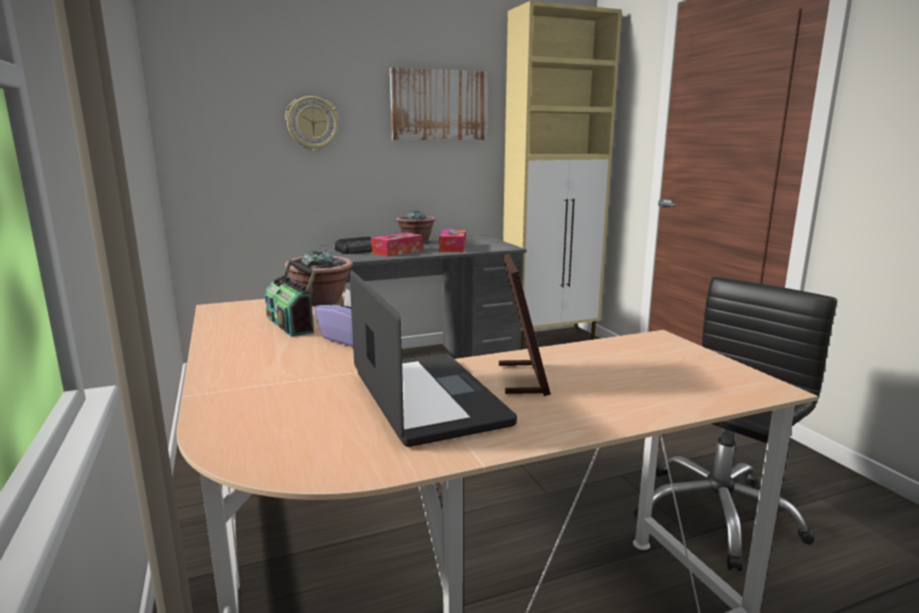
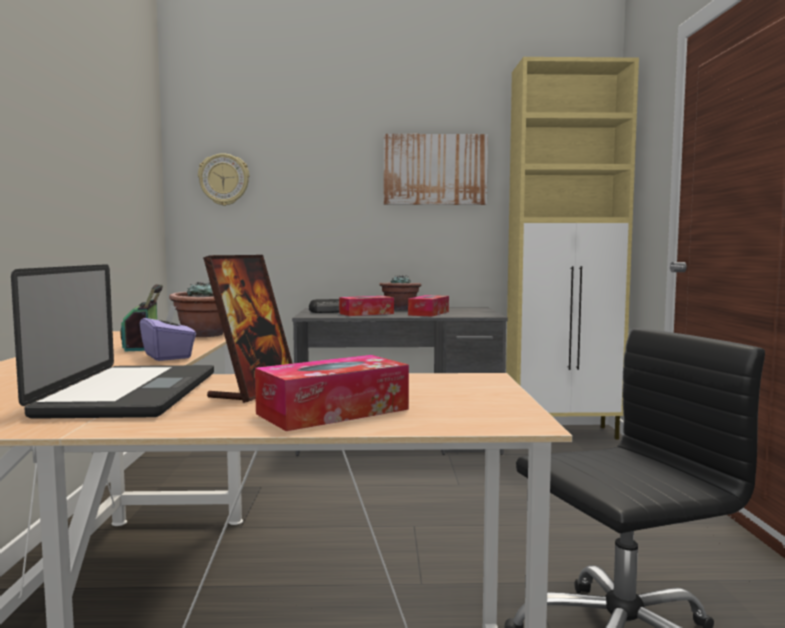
camera: 20 degrees right, 10 degrees down
wall clock [285,96,339,151] -> wall clock moved to [198,153,249,206]
none -> tissue box [255,355,409,431]

